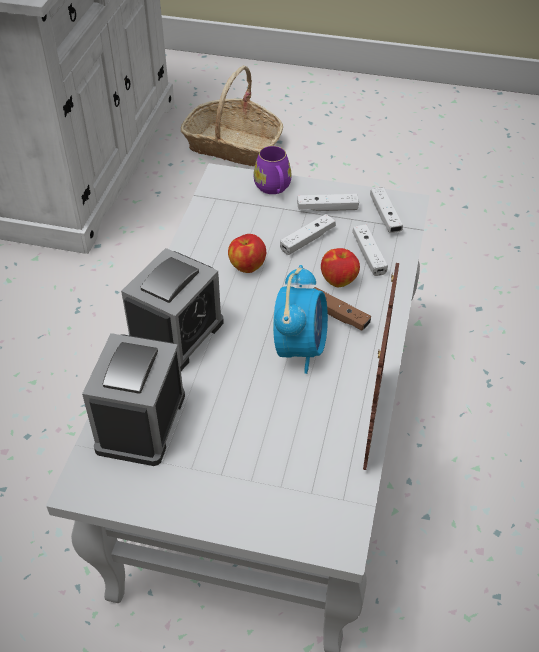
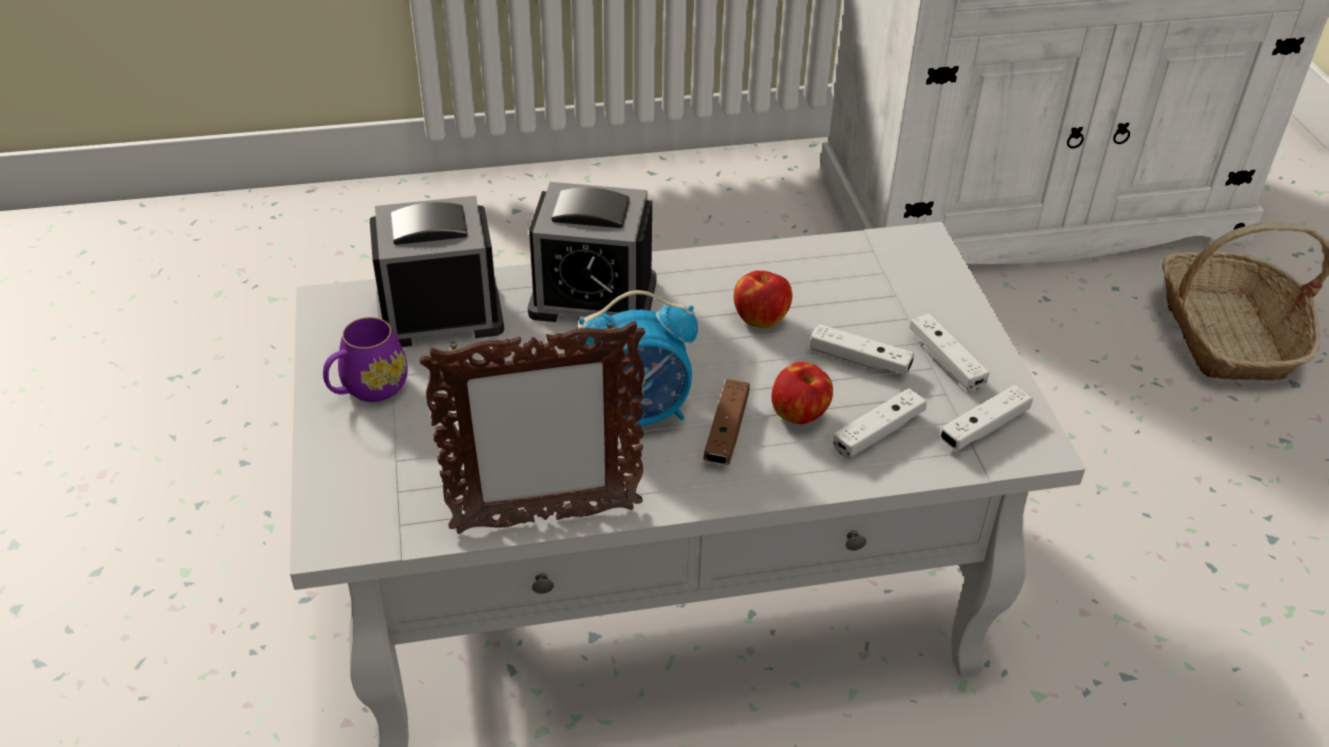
camera: 65 degrees right, 5 degrees down
purple mug [254,146,292,194] -> purple mug moved to [323,317,408,402]

